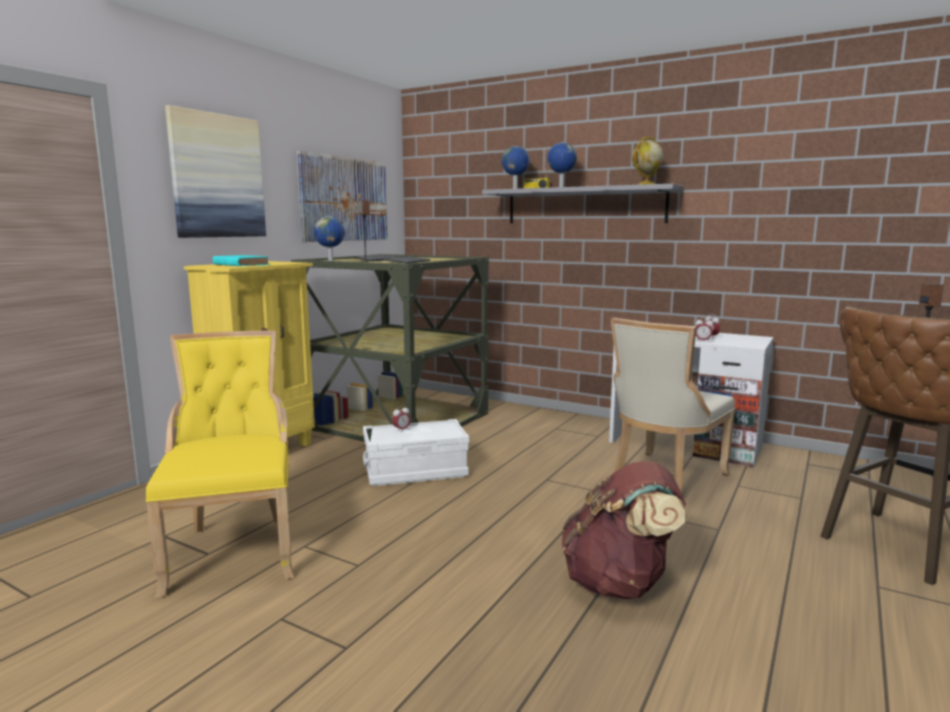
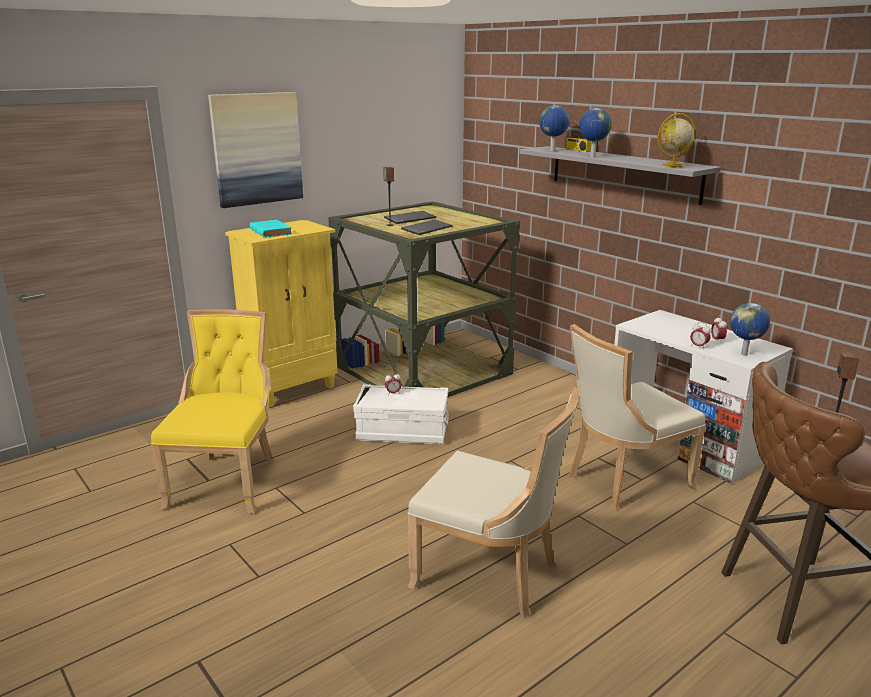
camera: 20 degrees right, 10 degrees up
picture [297,151,387,242] -> none
globe [314,216,345,261] -> globe moved to [730,303,770,356]
brown backpack [562,461,686,599] -> beige chair [408,387,580,617]

